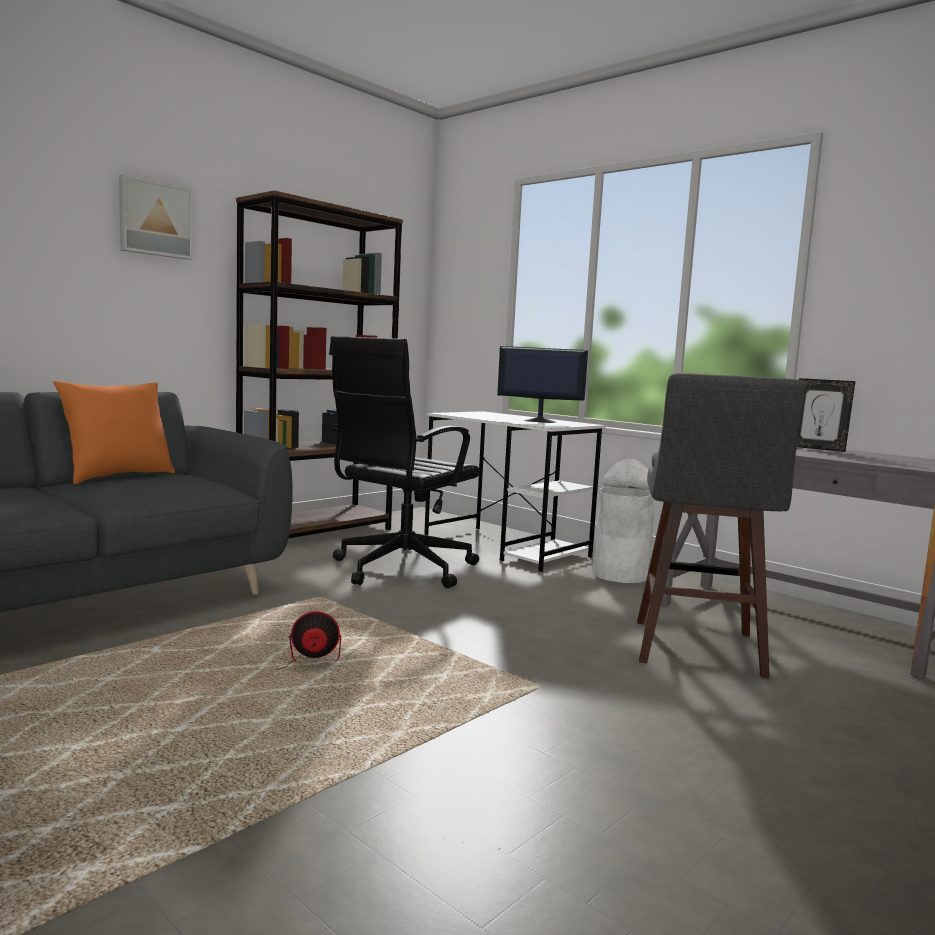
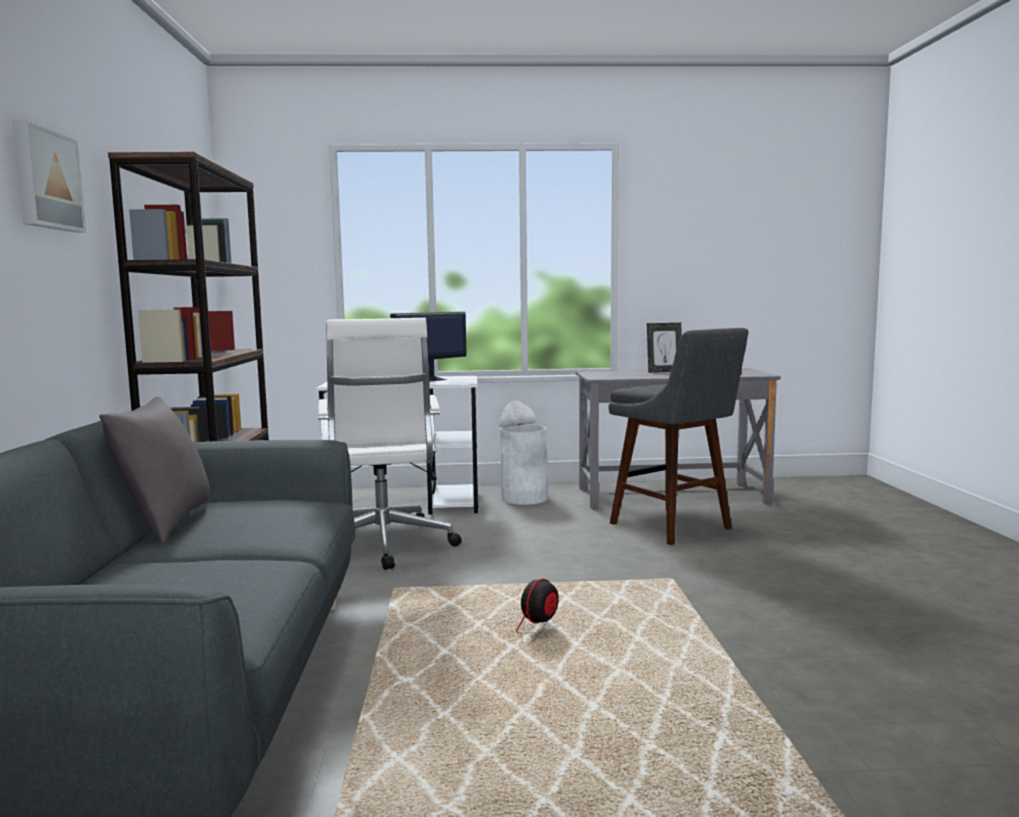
camera: 45 degrees left, 0 degrees up
orange pillow [53,381,175,484] -> grey pillow [99,397,210,543]
black office chair [329,336,480,588] -> white office chair [318,318,462,570]

